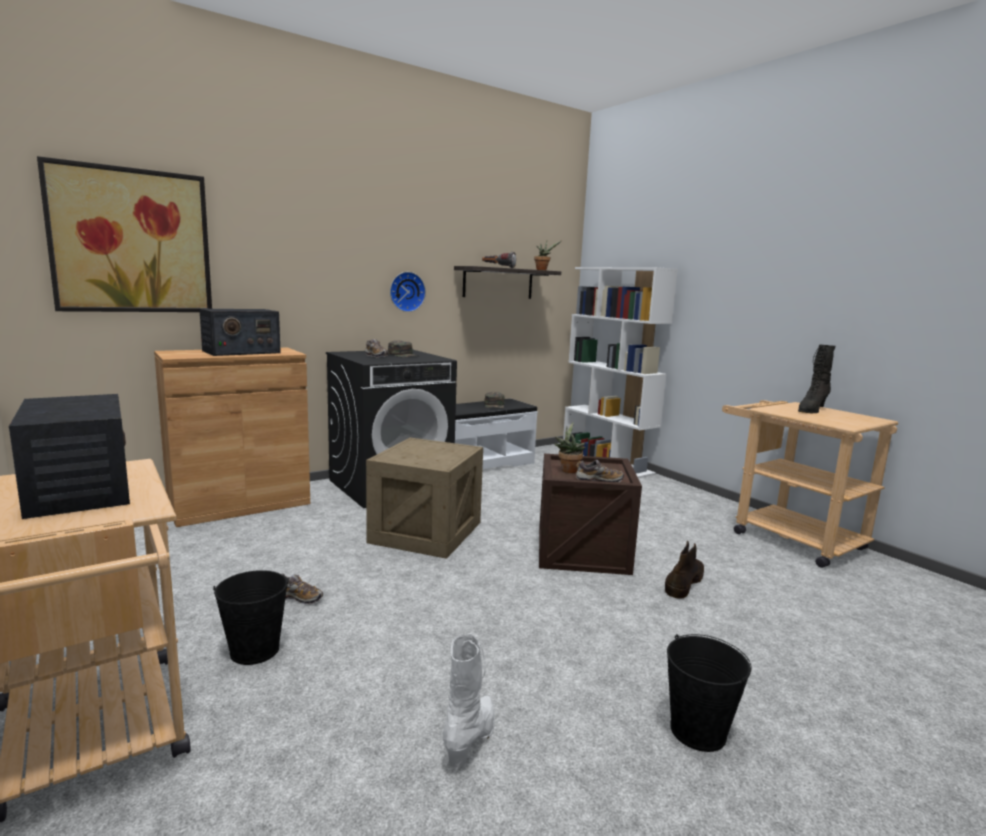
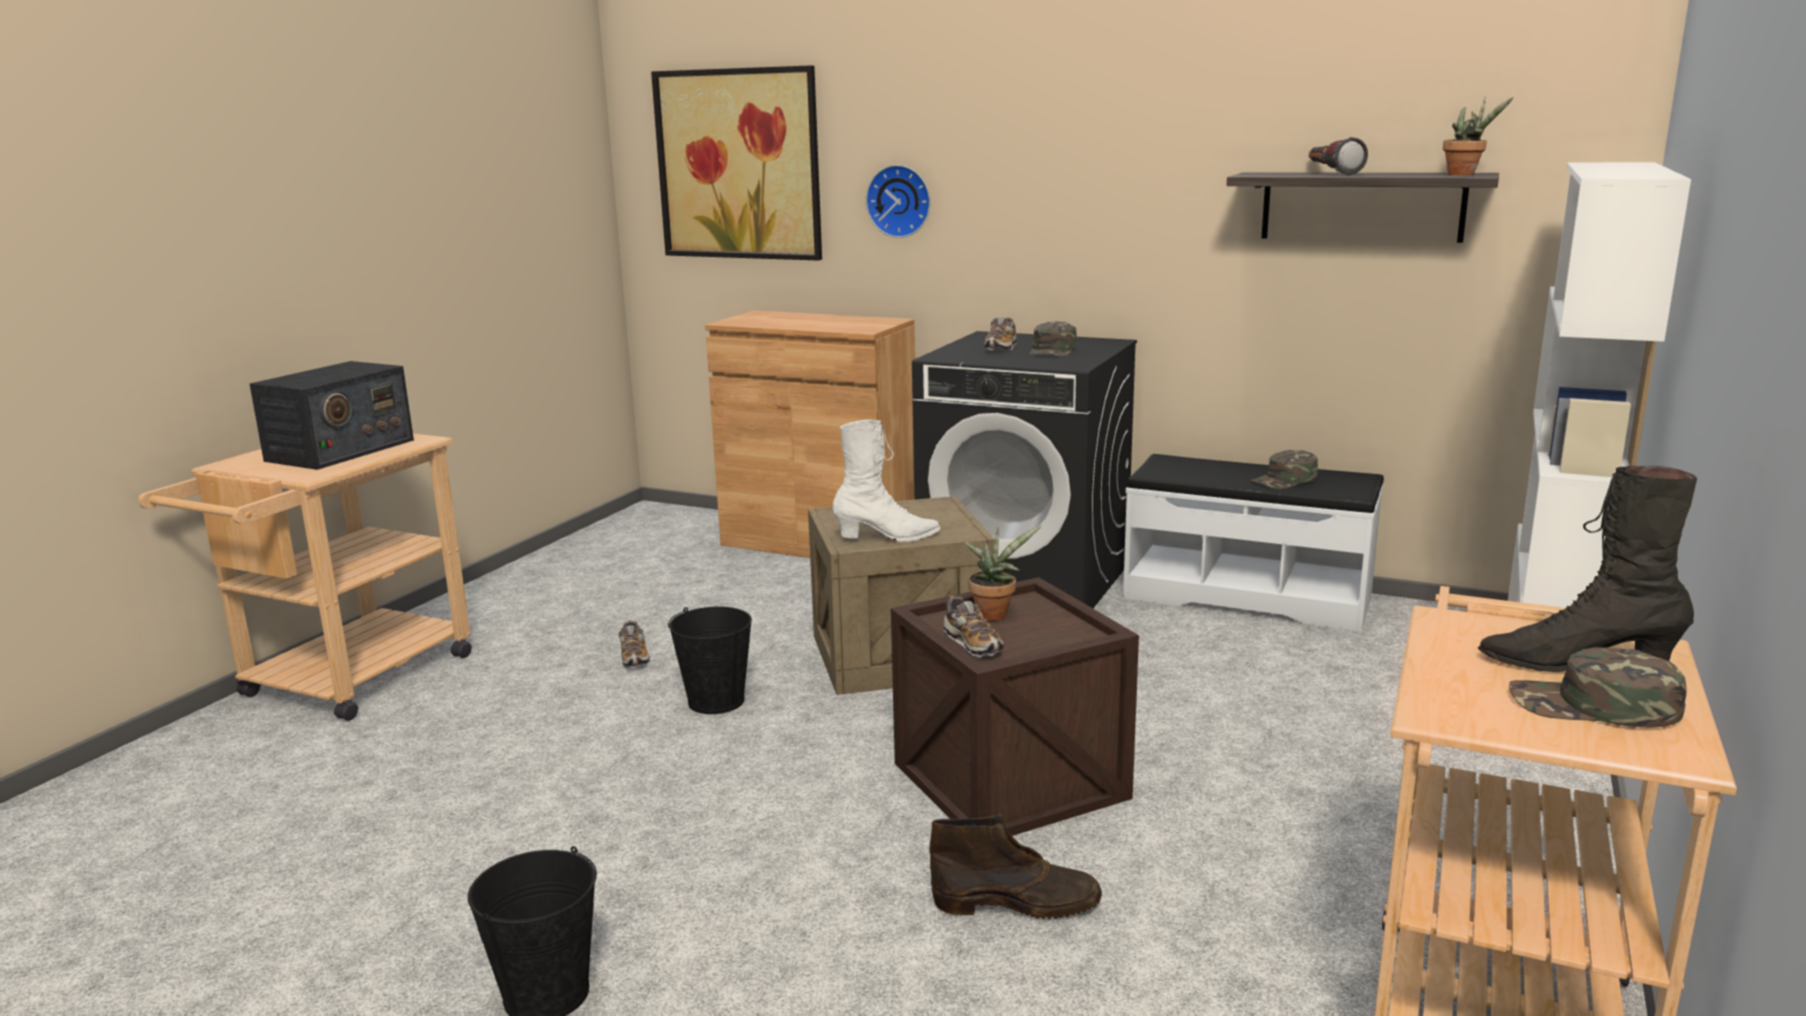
camera: 60 degrees right, 5 degrees up
radio [199,309,281,356] -> none
black bucket [213,570,289,665] -> black bucket moved to [668,606,752,714]
wall clock [390,272,426,312] -> wall clock moved to [866,165,931,238]
white boot [443,633,495,768] -> white boot moved to [832,419,941,542]
none -> green cap [1509,648,1686,728]

